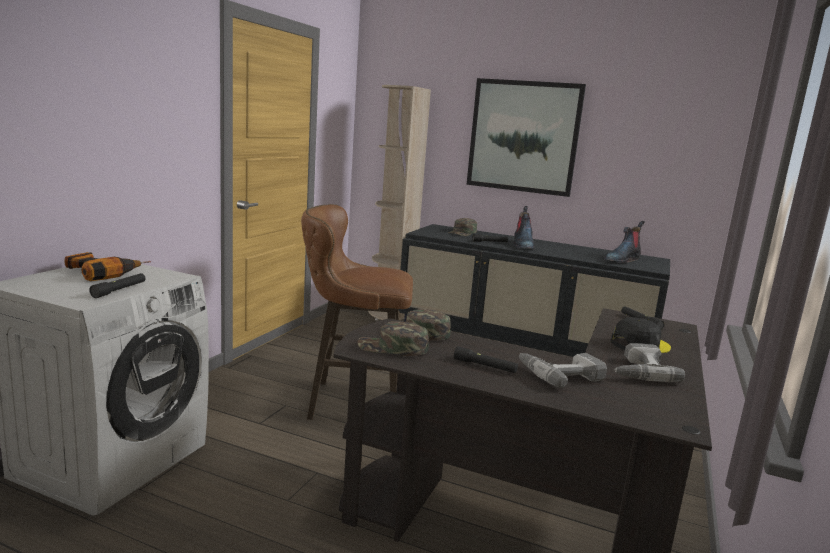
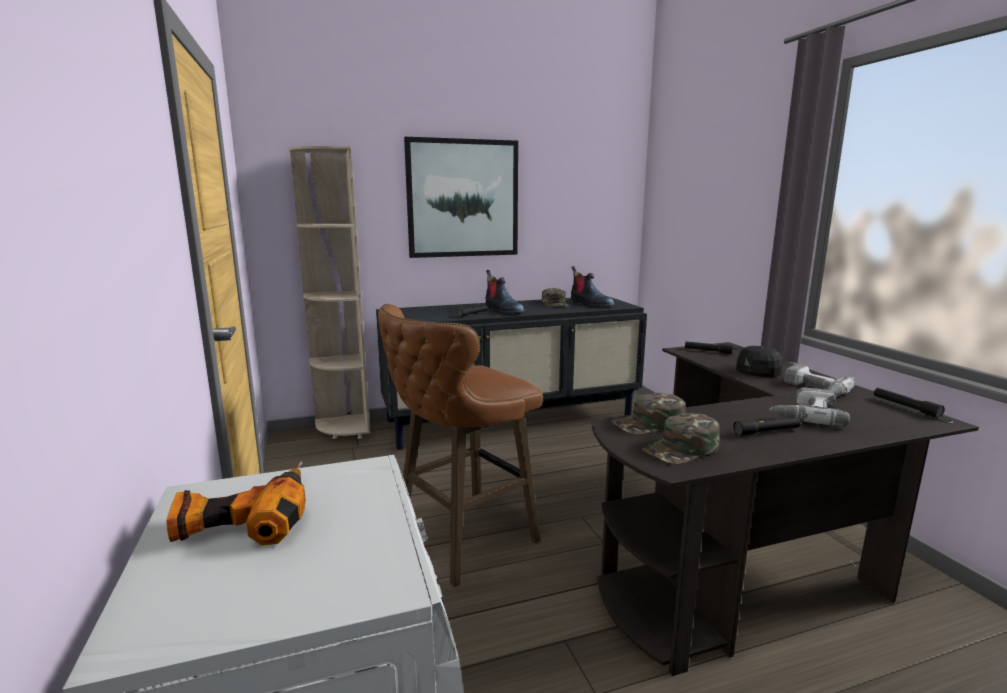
camera: 40 degrees left, 0 degrees up
black flashlight [89,273,146,298] -> black flashlight moved to [874,388,945,418]
green cap [448,218,477,236] -> green cap moved to [542,288,569,307]
boot [604,221,645,263] -> boot turned 45 degrees counterclockwise [571,266,614,307]

